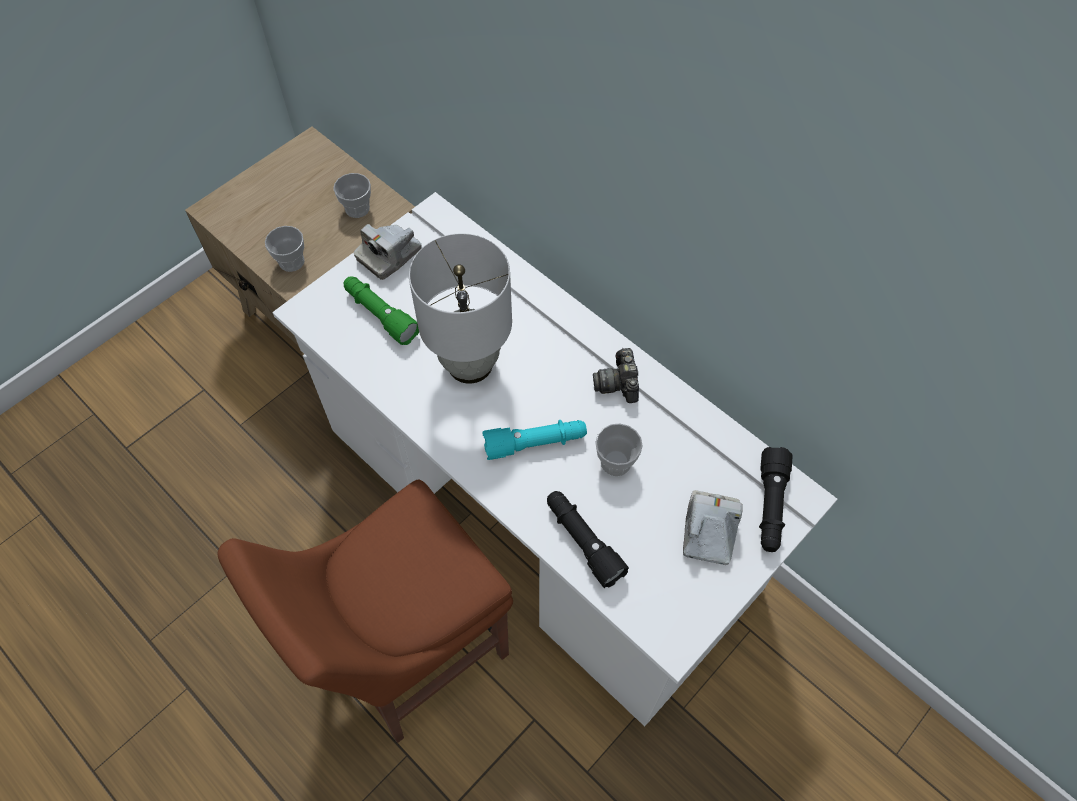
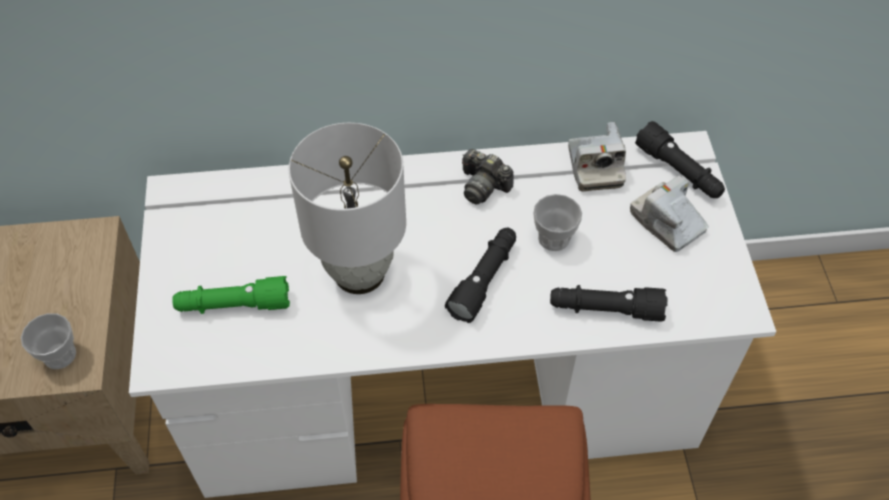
camera: 50 degrees left, 5 degrees down
cup [333,173,371,218] -> none
camera [354,224,422,280] -> camera moved to [568,122,626,192]
turquoise flashlight [482,420,587,460] -> black flashlight [445,228,516,323]

